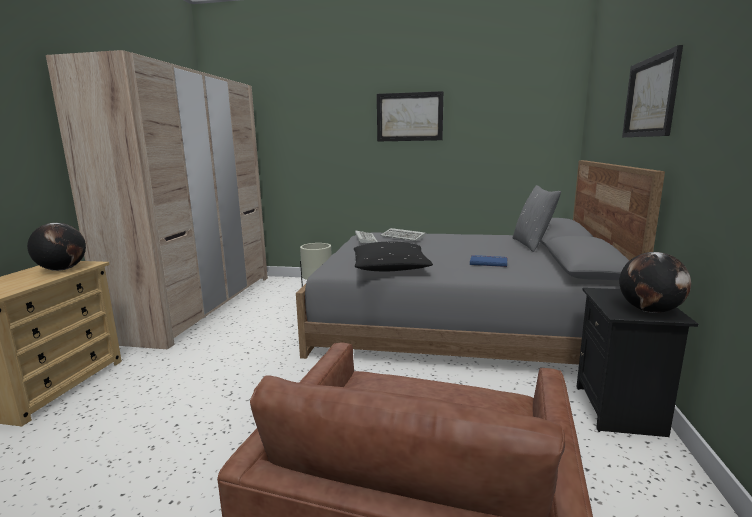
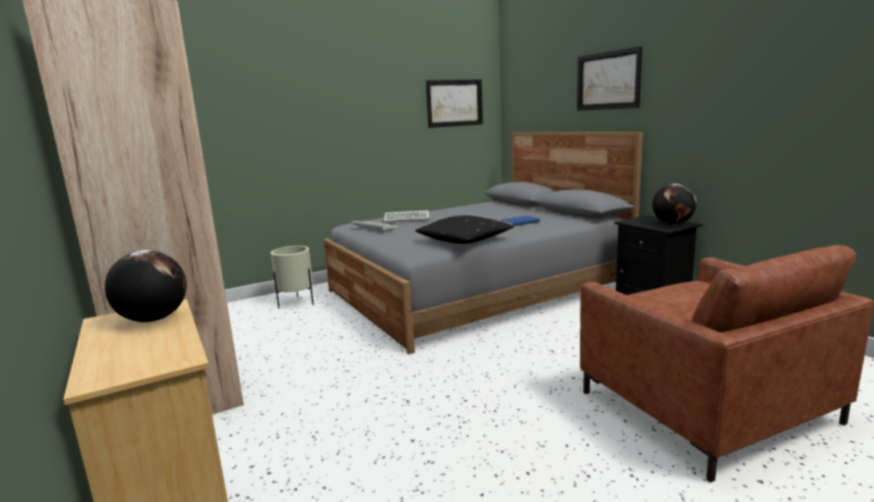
camera: 40 degrees left, 0 degrees up
picture [377,91,444,142] -> picture moved to [426,80,483,128]
grey pillow [513,185,561,252] -> none

